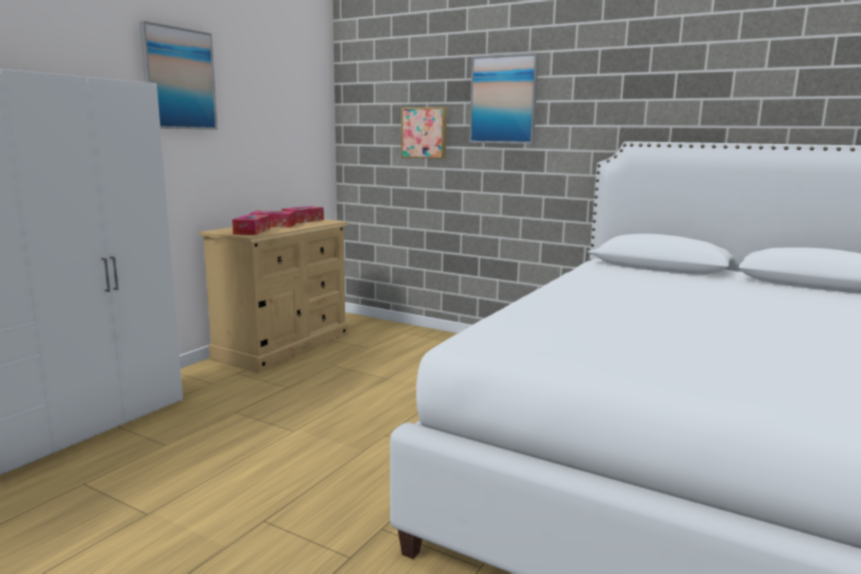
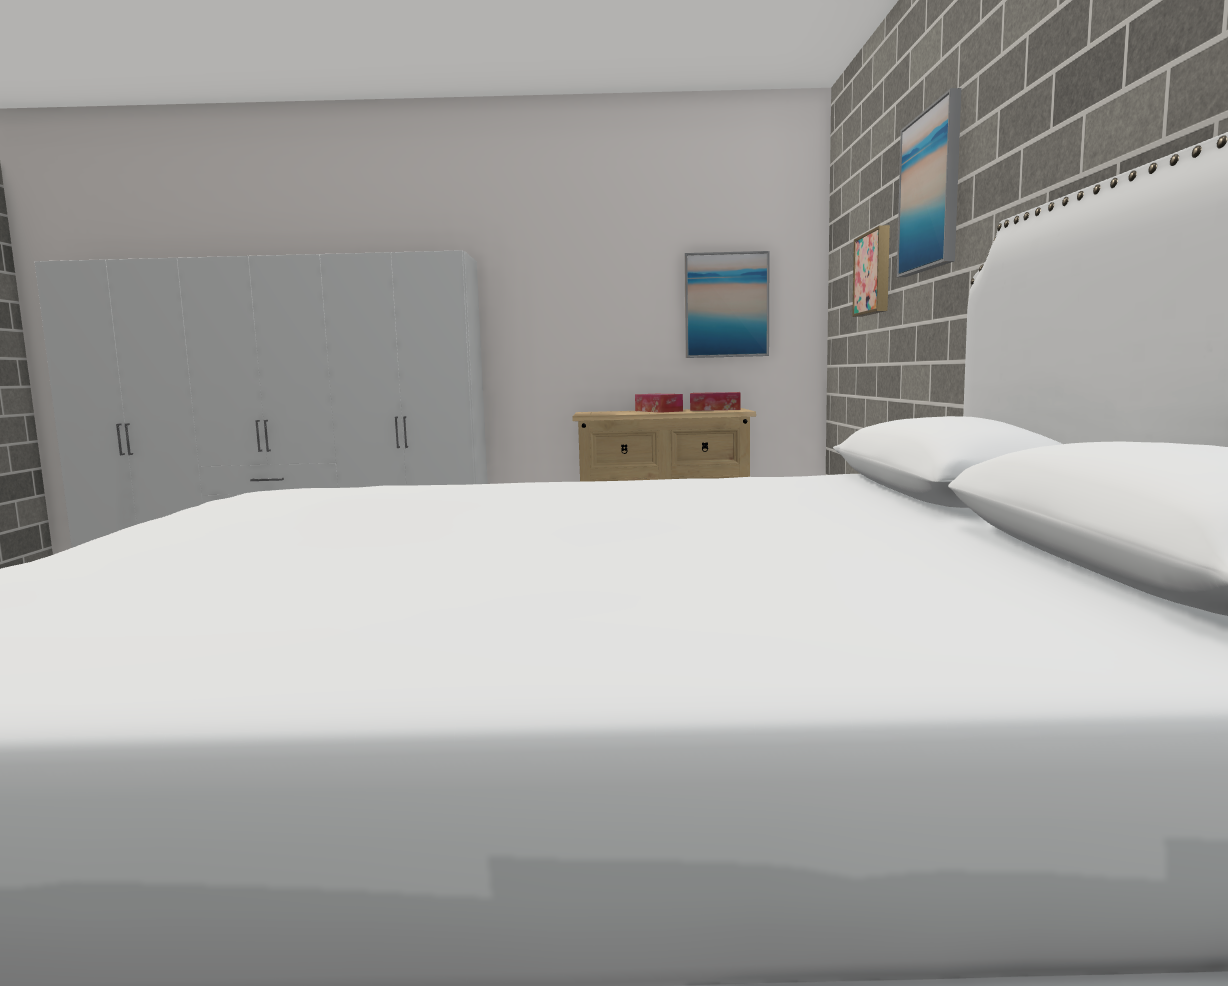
camera: 60 degrees right, 5 degrees down
picture [139,21,218,130] -> picture moved to [684,251,769,358]
tissue box [232,214,270,235] -> none

